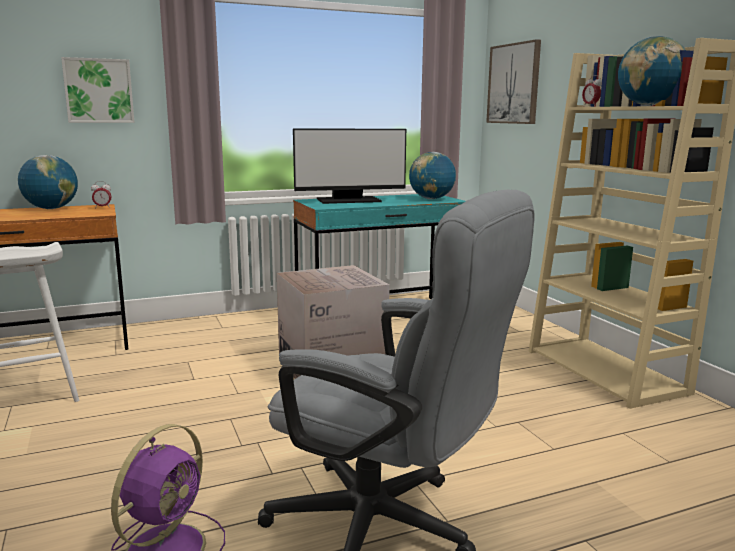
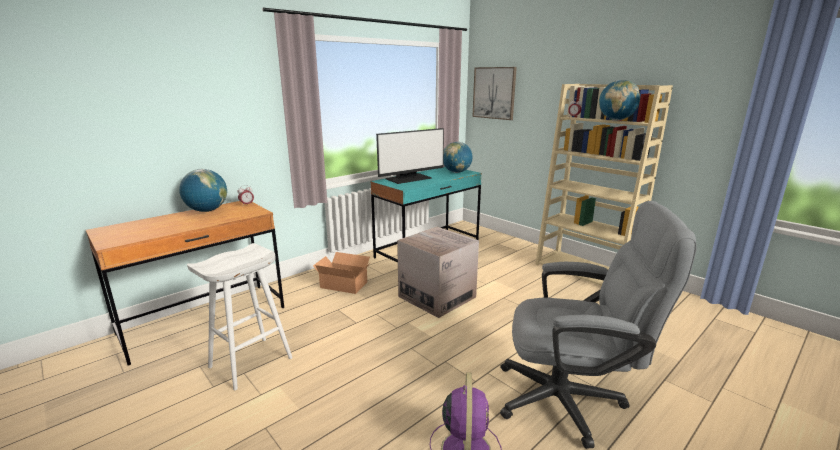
camera: 20 degrees left, 5 degrees up
picture [61,57,135,123] -> none
none -> cardboard box [313,252,371,294]

